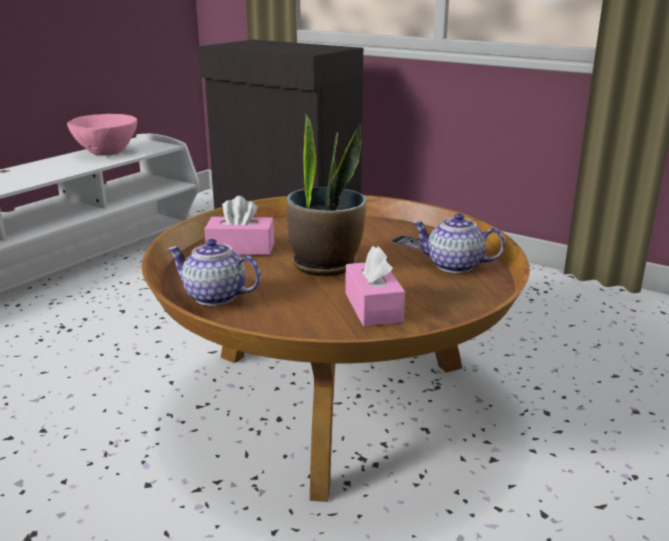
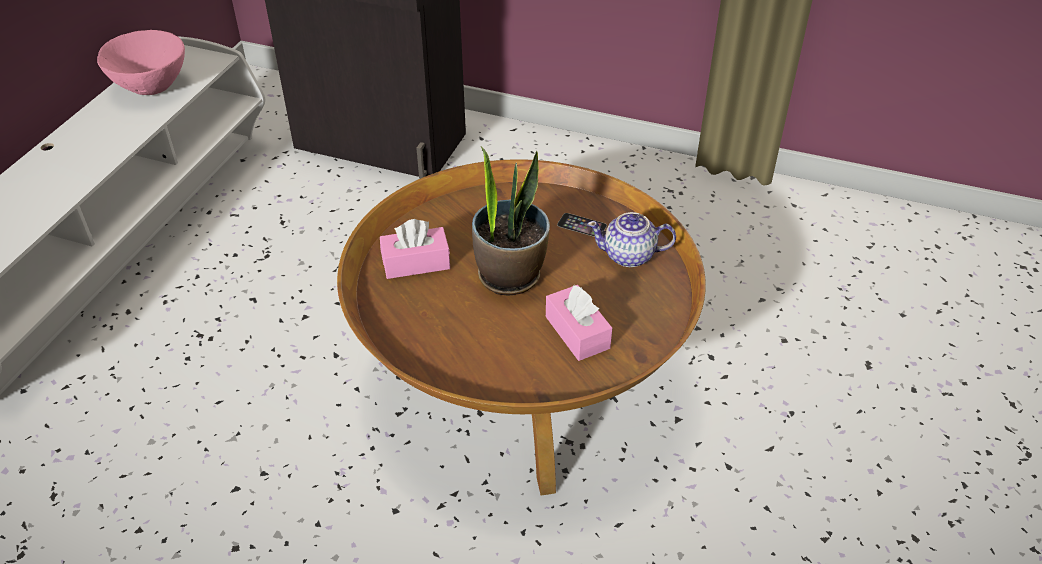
camera: 15 degrees left, 20 degrees up
teapot [167,239,261,306] -> none

